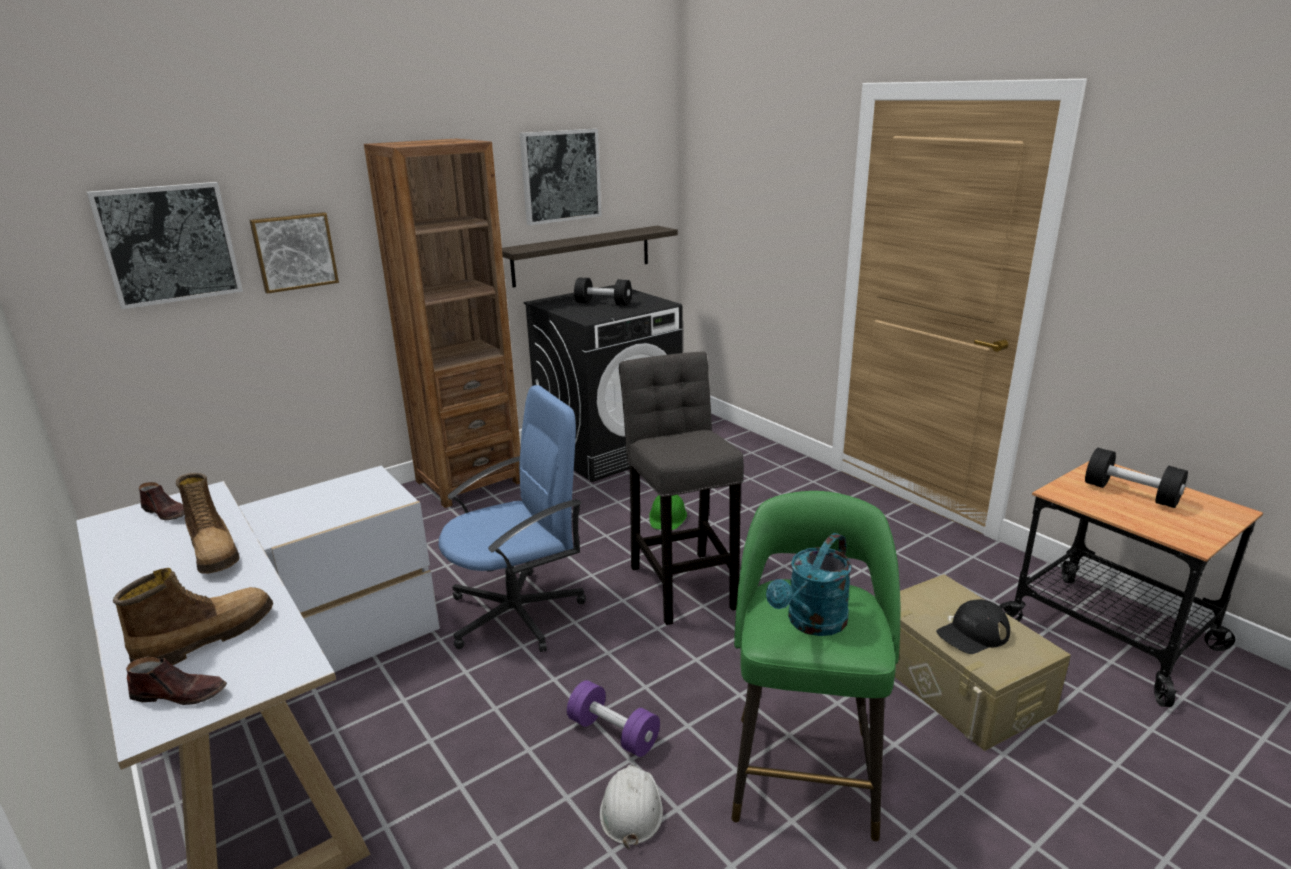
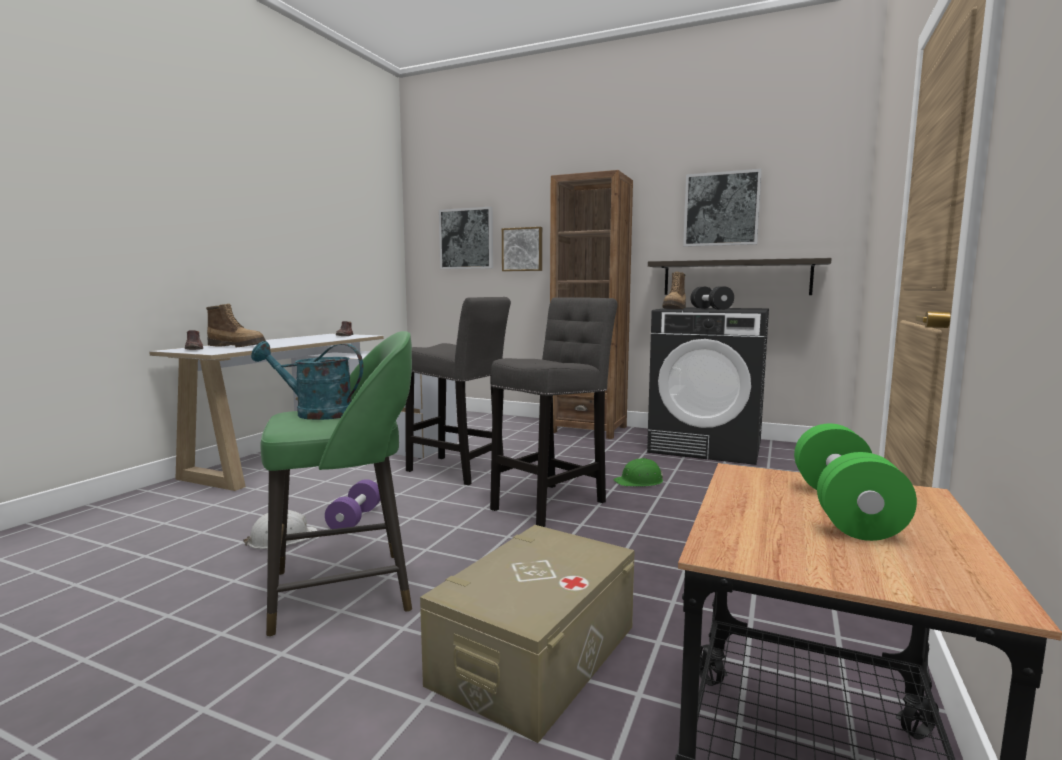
camera: 60 degrees right, 15 degrees down
boot [176,473,240,574] -> boot moved to [662,272,686,309]
blue office chair [439,385,586,652] -> grey stool [405,297,511,485]
black cap [936,599,1010,654] -> none
black dumbbell [1085,448,1188,508] -> green dumbbell [794,423,917,541]

